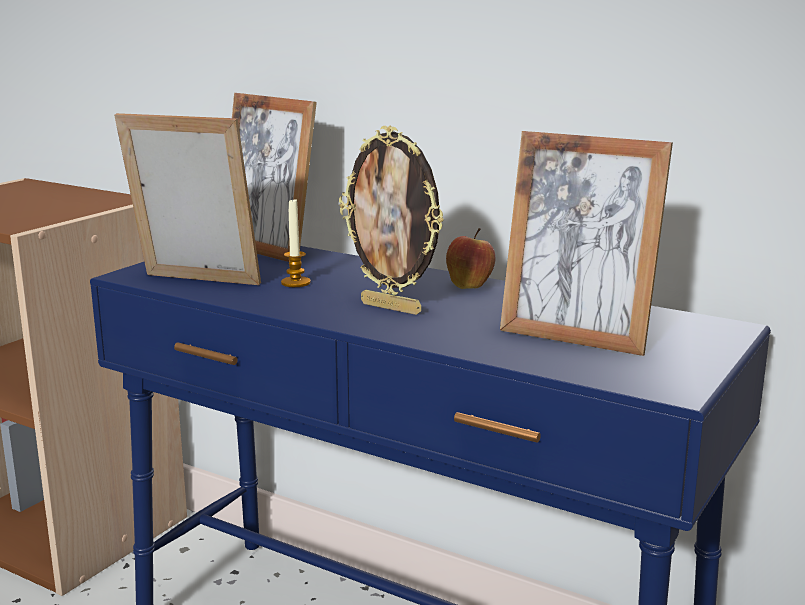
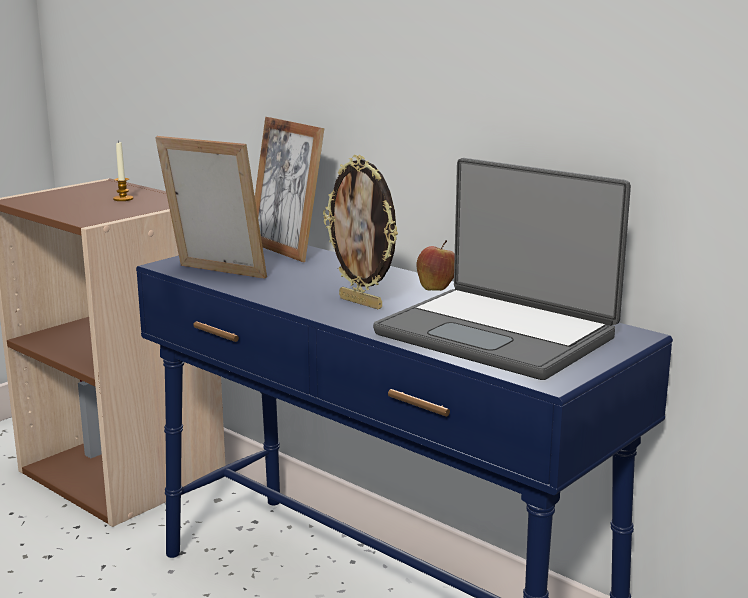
camera: 10 degrees right, 0 degrees up
candle [281,198,311,287] -> candle moved to [113,142,133,201]
picture frame [500,131,673,356] -> laptop [373,158,631,380]

